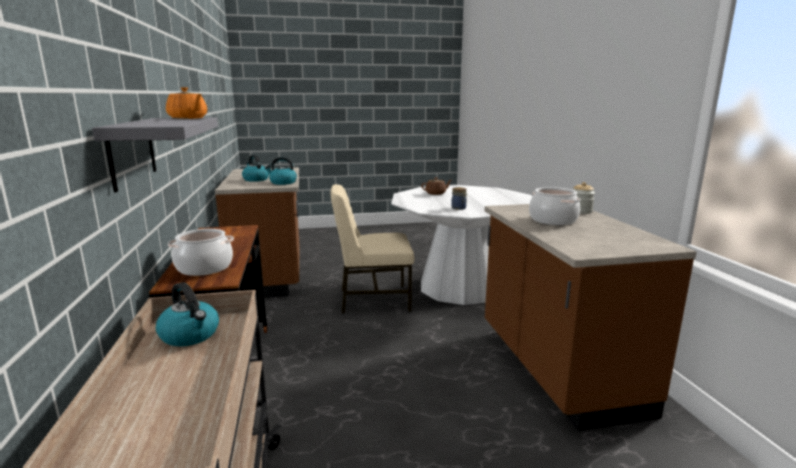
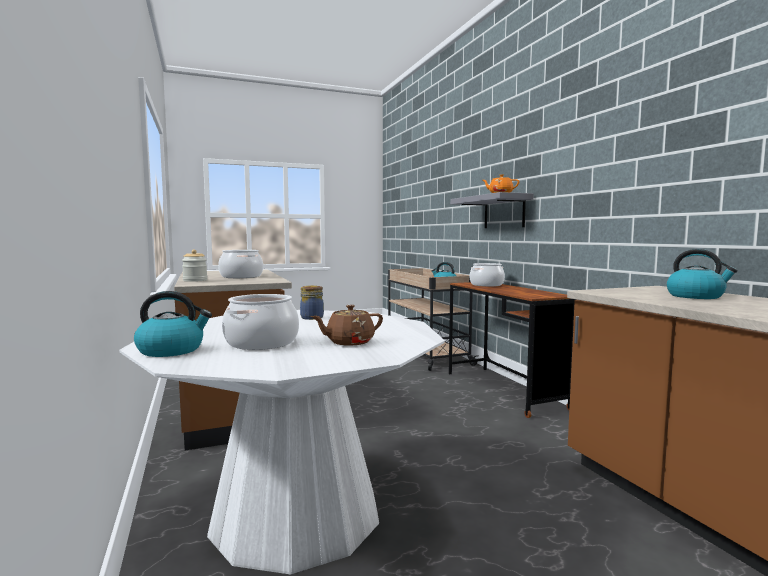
camera: 170 degrees right, 10 degrees down
kettle [265,157,297,185] -> kettle moved to [134,291,212,357]
beige chair [330,184,414,314] -> none
none -> cooking pot [222,294,299,350]

